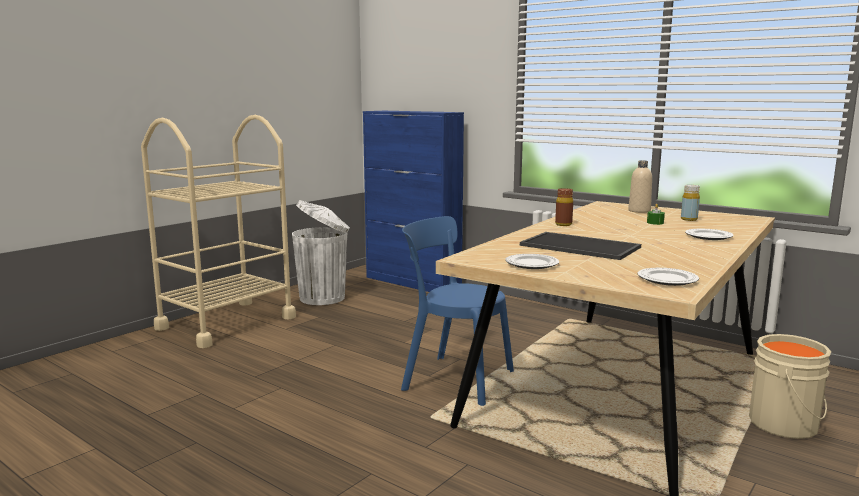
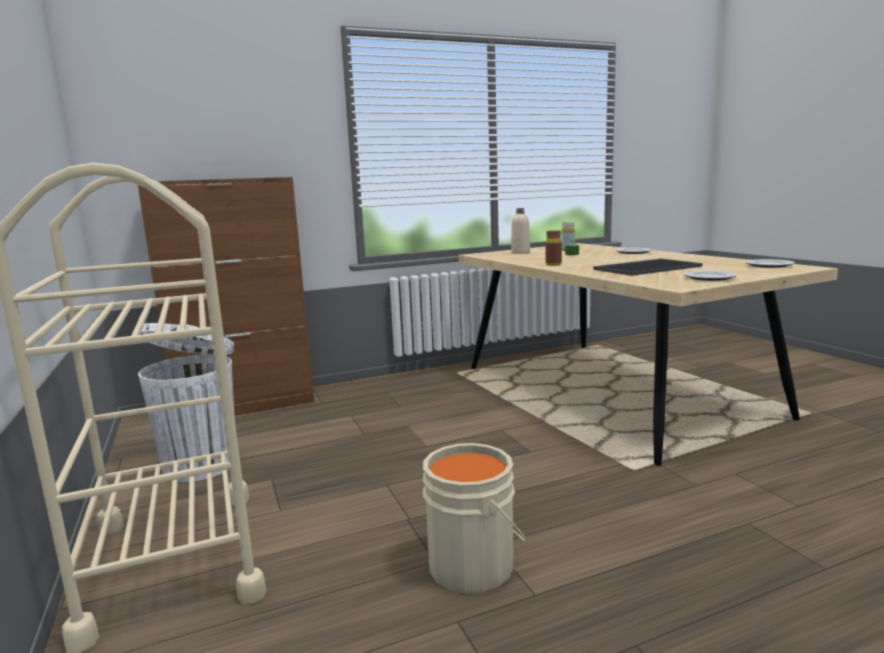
camera: 60 degrees left, 0 degrees up
blue cabinet [363,111,464,292] -> brown cabinet [138,177,314,416]
blue chair [401,216,514,406] -> none
beige bucket [749,334,831,439] -> beige bucket moved to [423,443,527,594]

